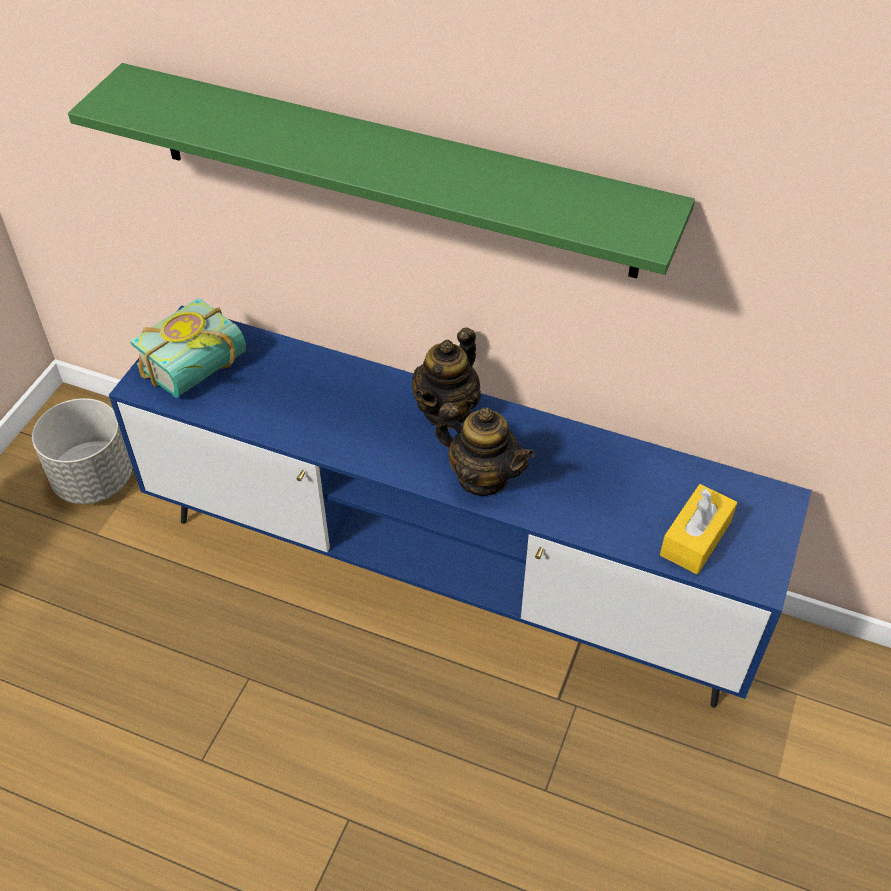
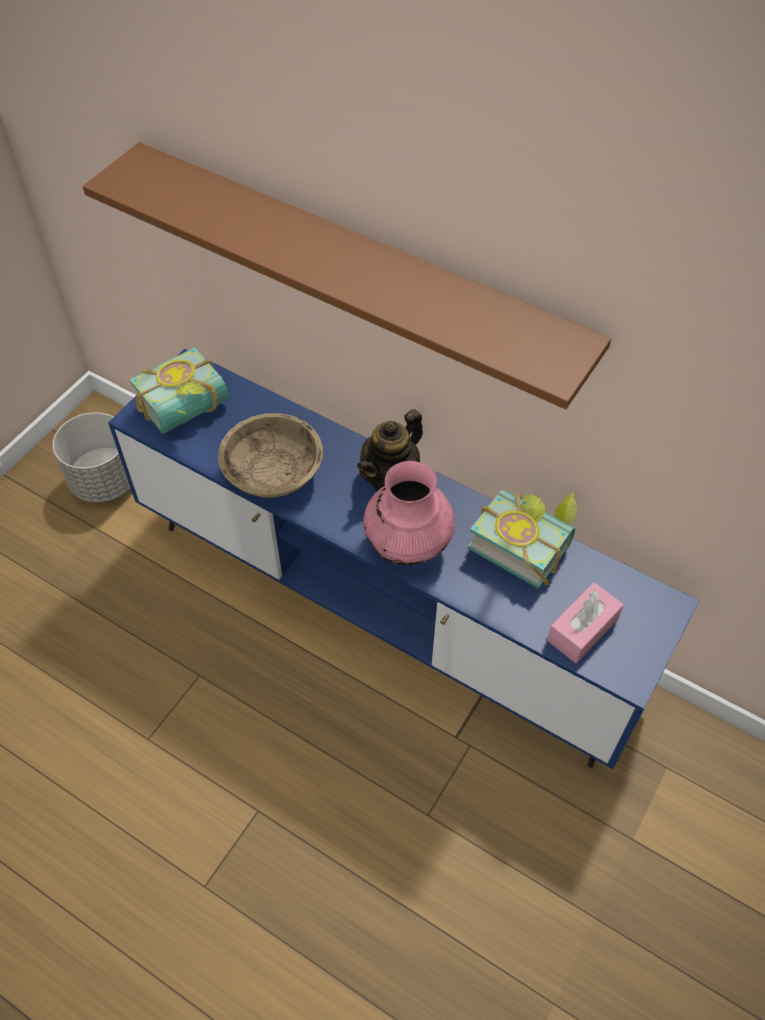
camera: 10 degrees right, 5 degrees up
green shelf [68,63,695,279] -> brown shelf [83,142,611,409]
teapot [435,402,535,496] -> pink vase [363,461,455,565]
yellow tissue box [660,484,737,574] -> pink tissue box [547,583,624,663]
none -> beige bowl [218,413,323,498]
none -> book [468,489,577,589]

